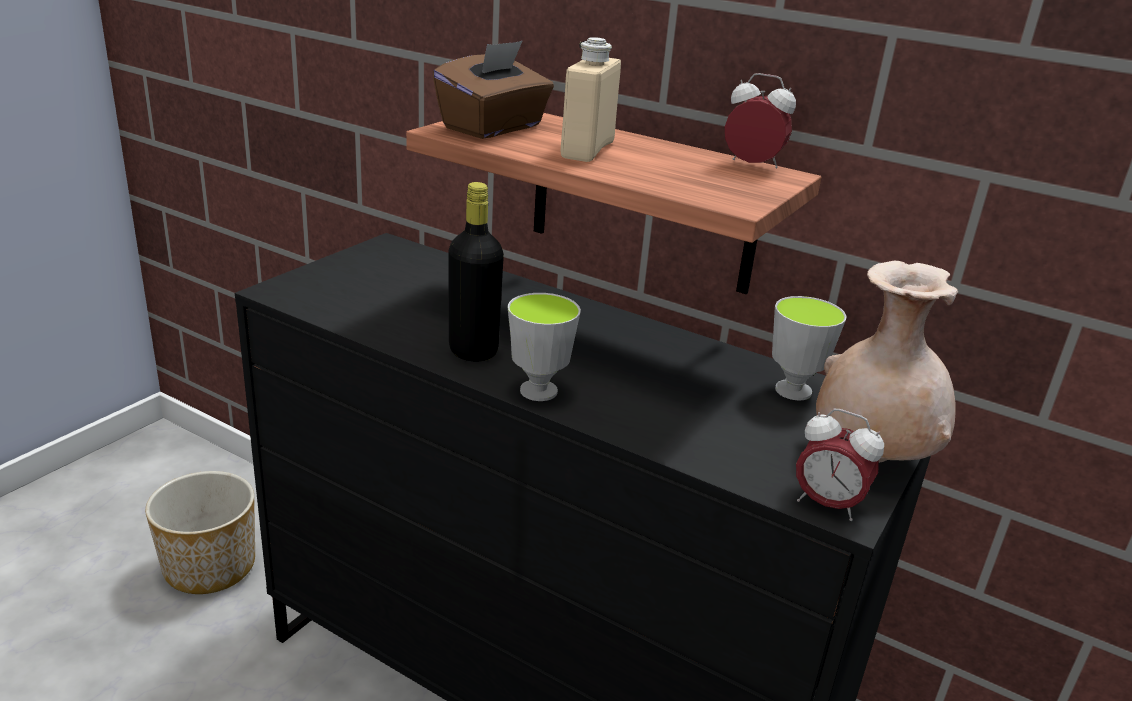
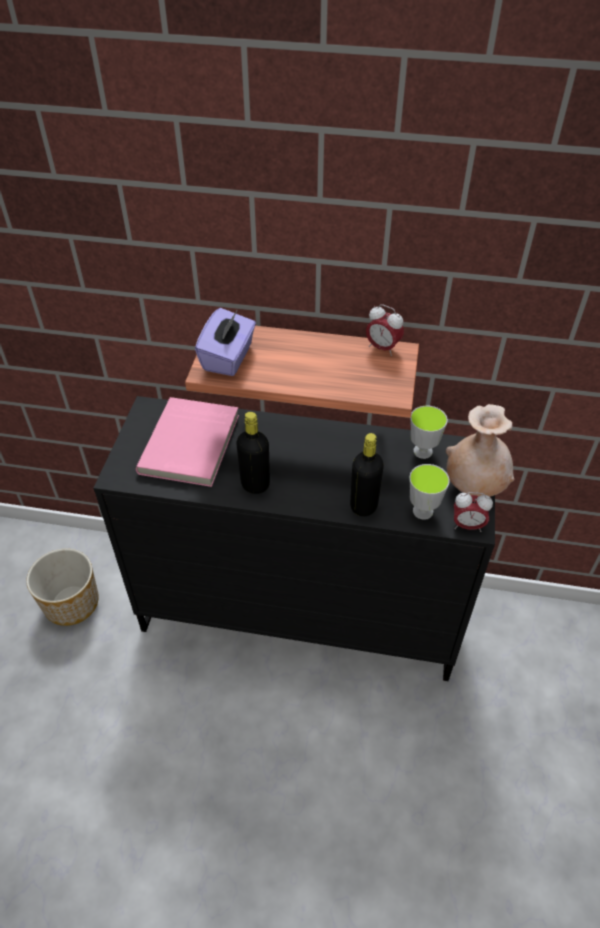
camera: 20 degrees left, 20 degrees up
brown tissue box [433,41,554,139] -> purple tissue box [195,308,256,376]
cup [508,293,581,401] -> cup moved to [409,464,450,520]
beige bottle [561,37,621,162] -> none
alarm clock [725,73,796,168] -> alarm clock turned 150 degrees counterclockwise [366,304,404,356]
none -> pink book [136,397,239,487]
none -> black bottle [350,433,384,516]

